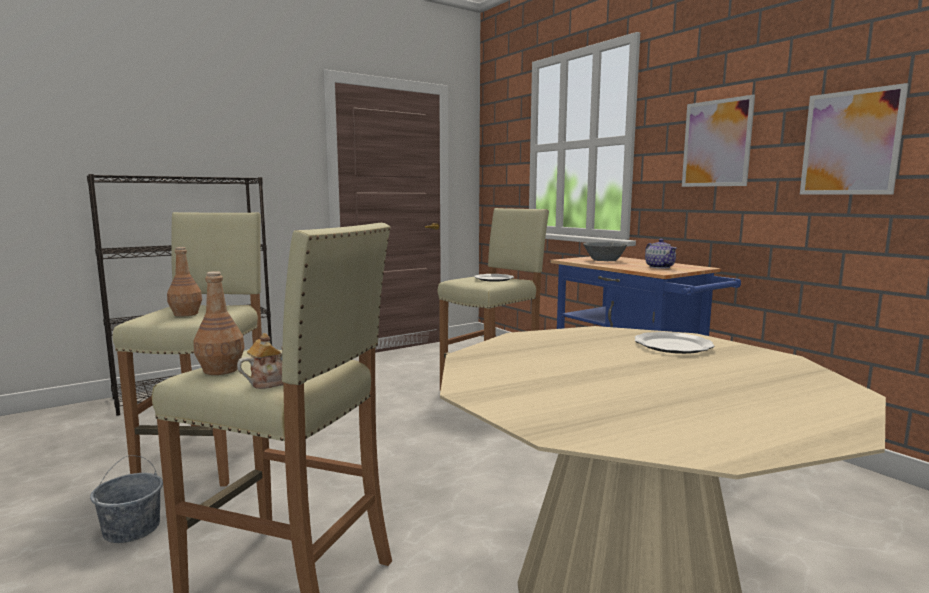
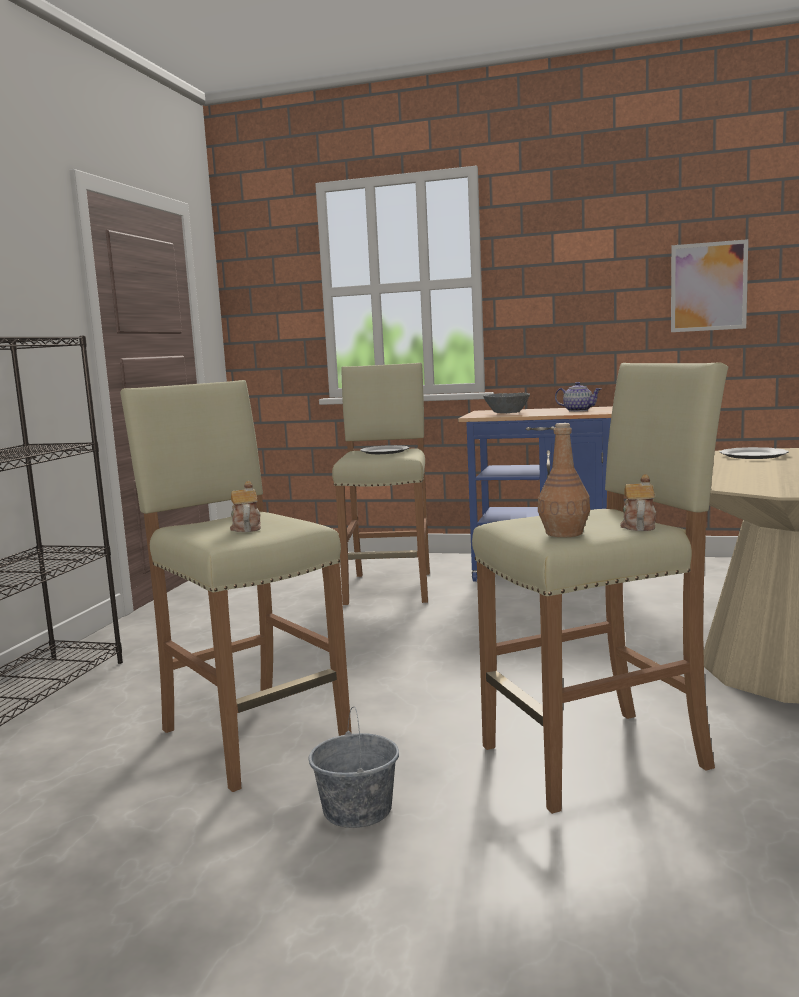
camera: 40 degrees left, 0 degrees up
brown bottle [167,247,202,317] -> teapot [230,481,261,532]
picture [682,95,755,187] -> none

